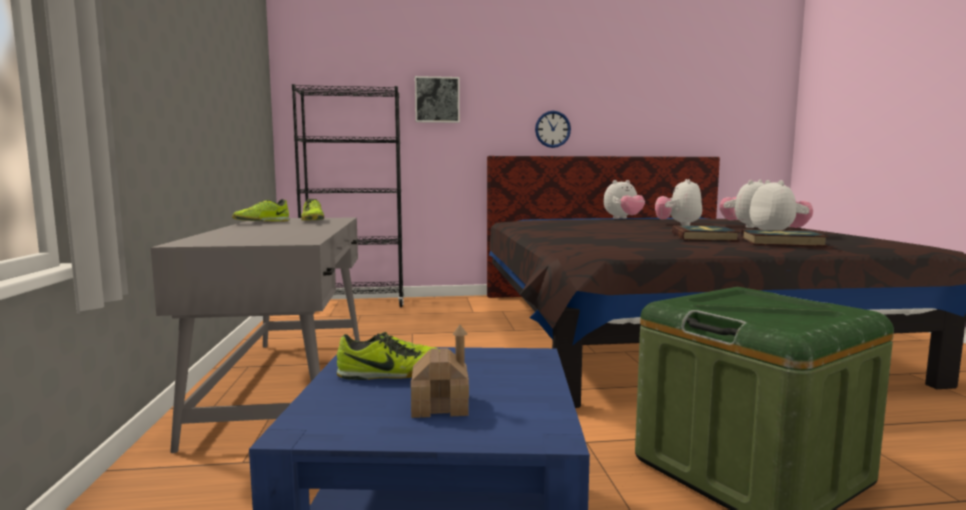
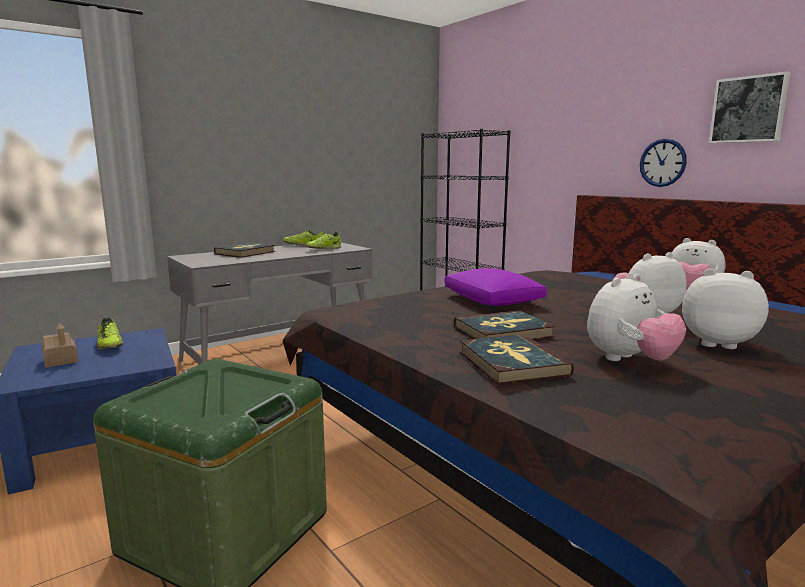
camera: 60 degrees right, 5 degrees up
picture [415,76,460,123] -> picture moved to [709,72,790,143]
none -> book [214,242,276,258]
none -> purple pillow [445,268,547,306]

